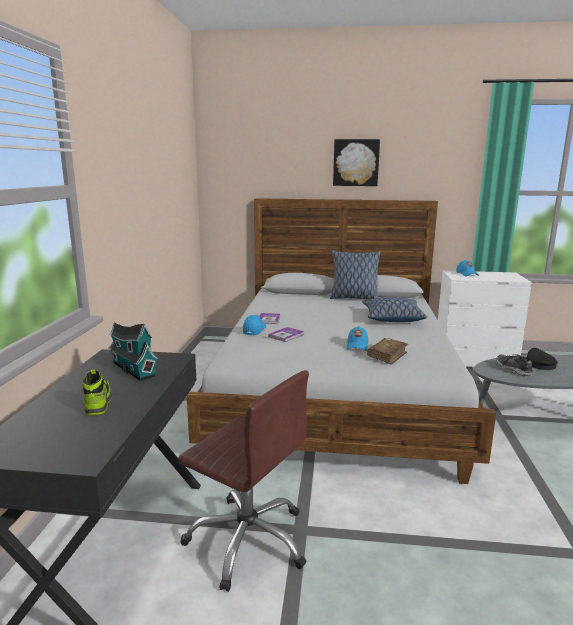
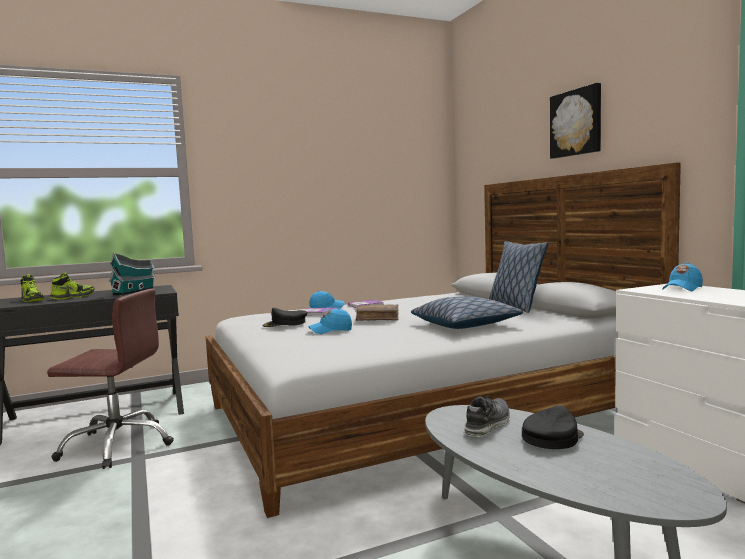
camera: 60 degrees right, 10 degrees down
brown office chair [178,370,309,592] -> brown office chair turned 90 degrees counterclockwise [47,288,174,469]
brown book [367,338,408,365] -> brown book moved to [355,304,399,321]
none -> shoe [20,274,44,302]
none -> black cap [263,308,308,327]

